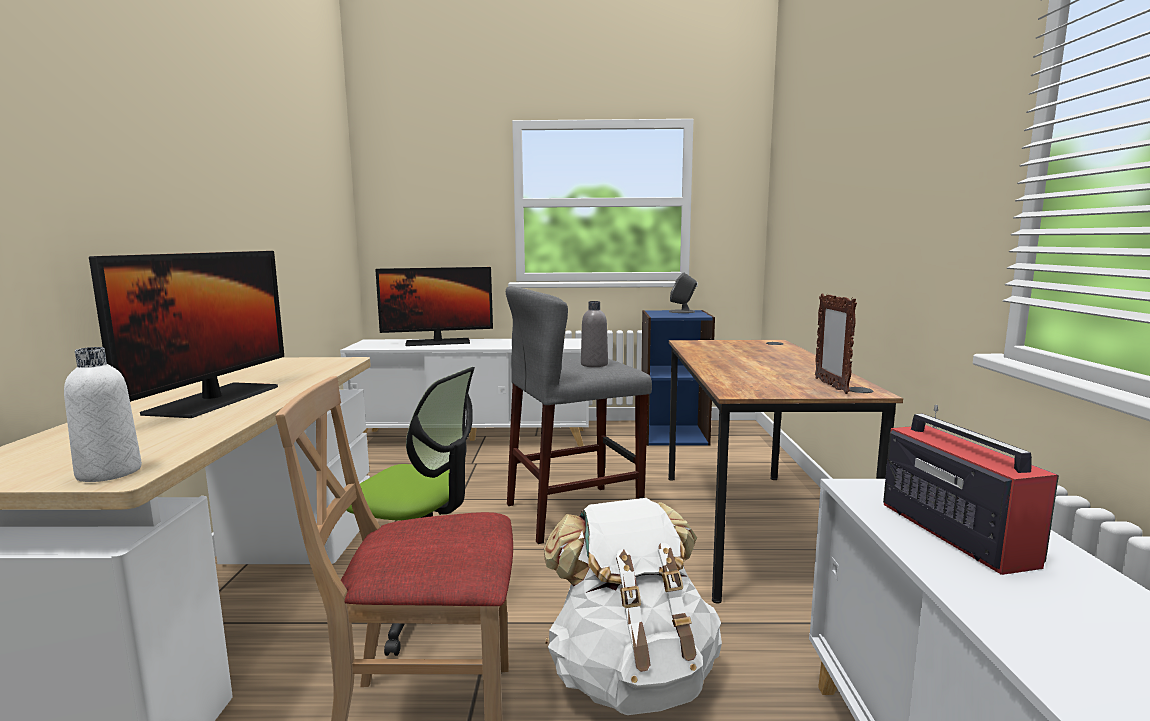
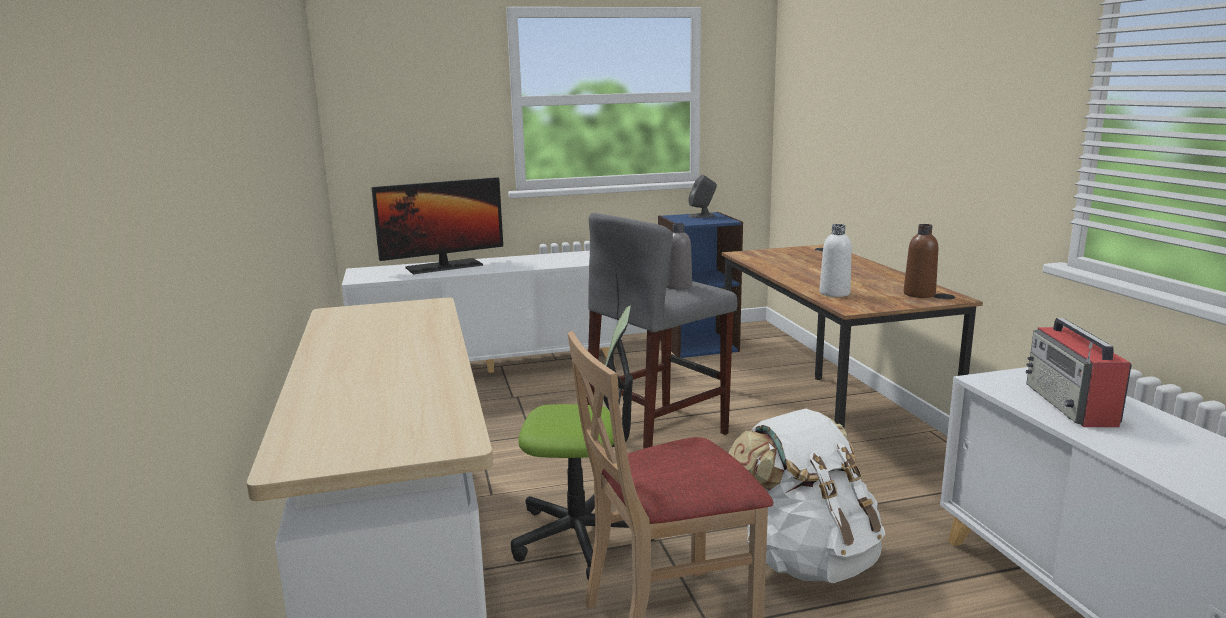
camera: 15 degrees left, 5 degrees up
white bottle [64,347,142,482] -> white bottle moved to [819,224,852,297]
monitor [89,251,284,418] -> none
picture frame [815,294,857,394] -> brown bottle [904,224,938,298]
radio [883,405,1059,575] -> radio turned 150 degrees counterclockwise [1026,318,1132,427]

